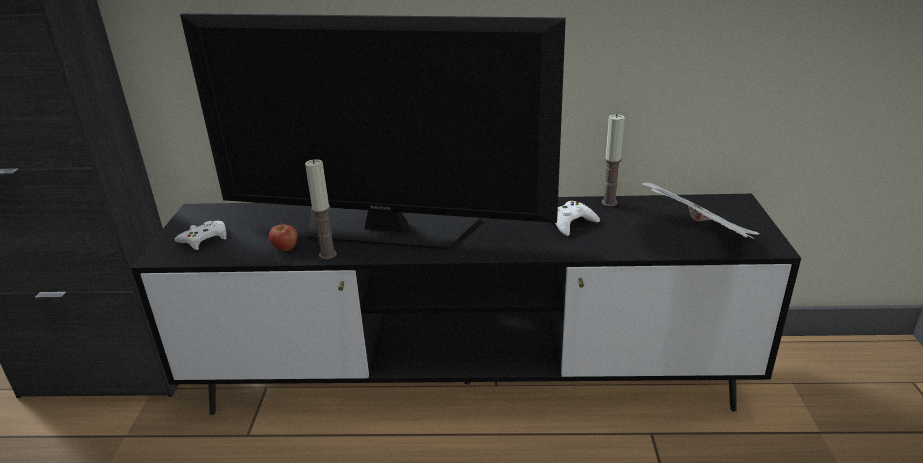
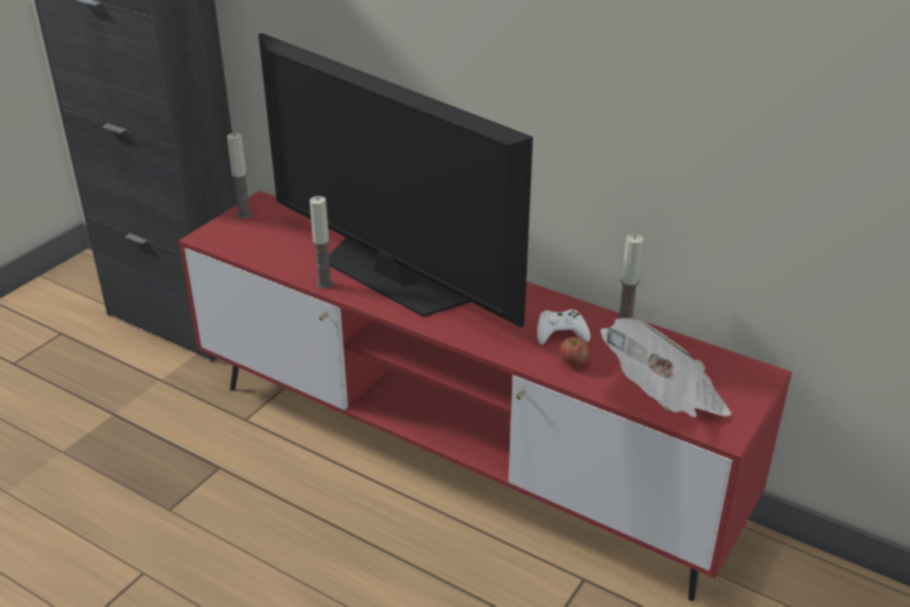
camera: 30 degrees right, 5 degrees up
black tv stand [131,194,801,415] -> red tv stand [179,191,792,601]
white game controller [174,221,227,250] -> none
apple [269,222,298,251] -> apple moved to [560,336,590,367]
none -> candle [227,133,252,219]

